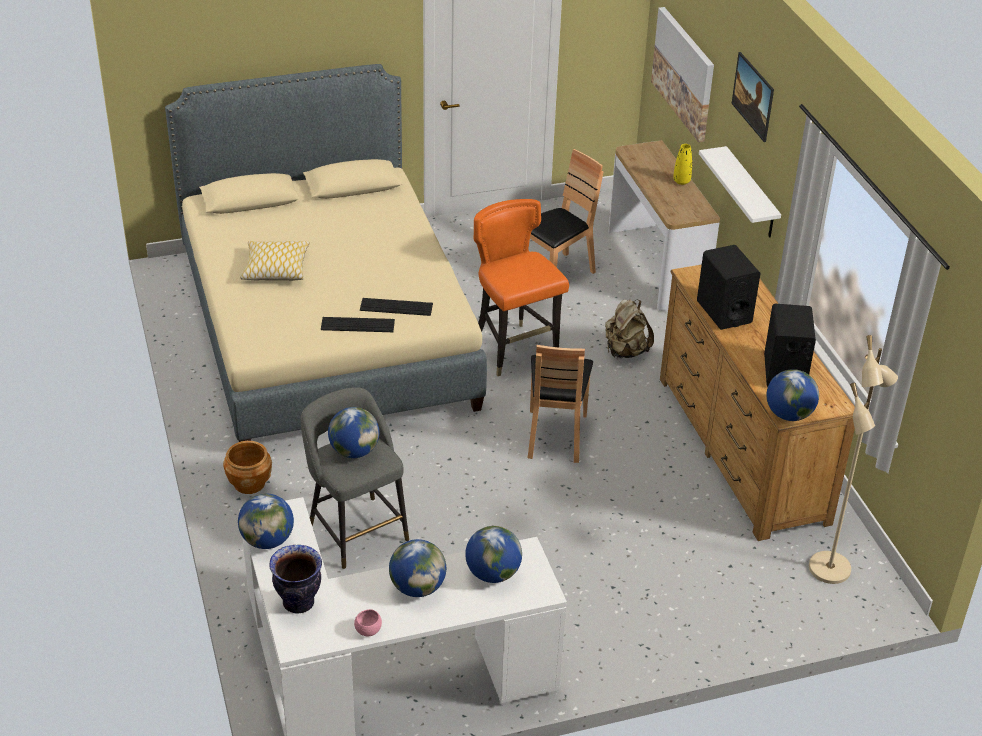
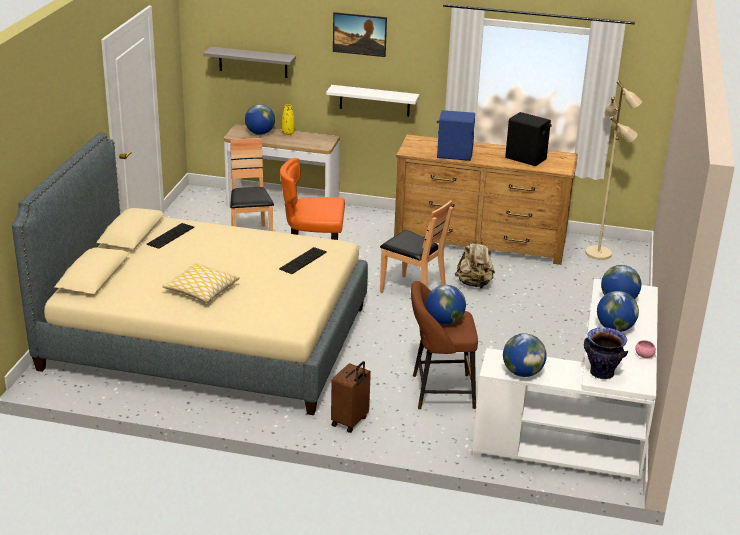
camera: 60 degrees left, 10 degrees down
brown planter [223,441,272,494] -> brown suitcase [331,361,371,433]
grey stool [301,387,409,569] -> brown stool [411,281,478,410]
keyboard [321,317,395,332] -> keyboard moved to [147,223,194,249]
beige backpack [605,299,654,358] -> beige backpack moved to [455,238,495,289]
picture [651,7,714,142] -> grey shelf [203,47,296,78]
black speaker [697,245,761,330] -> blue speaker [437,110,475,161]
globe [766,369,819,421] -> globe moved to [245,104,275,135]

